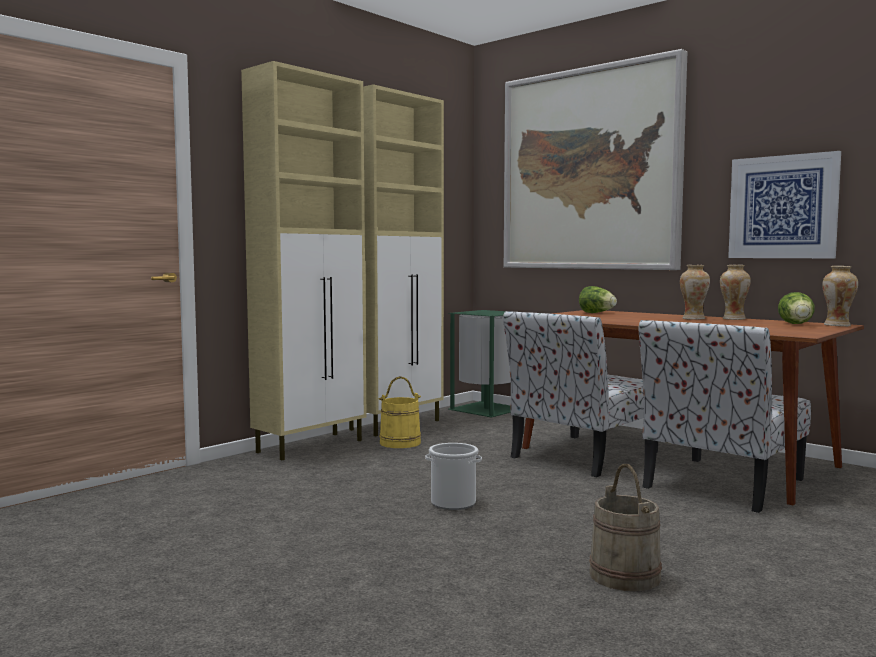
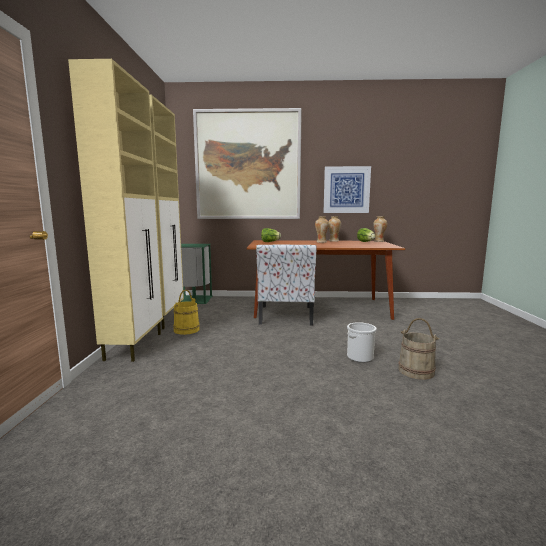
camera: 40 degrees left, 5 degrees up
bucket [425,443,482,510] -> bucket moved to [347,322,377,362]
chair [639,320,811,513] -> none

